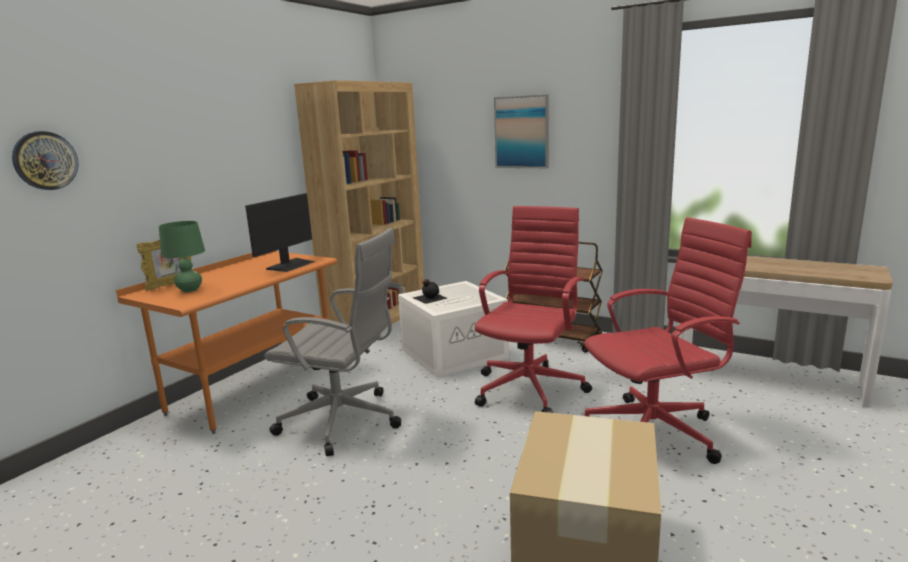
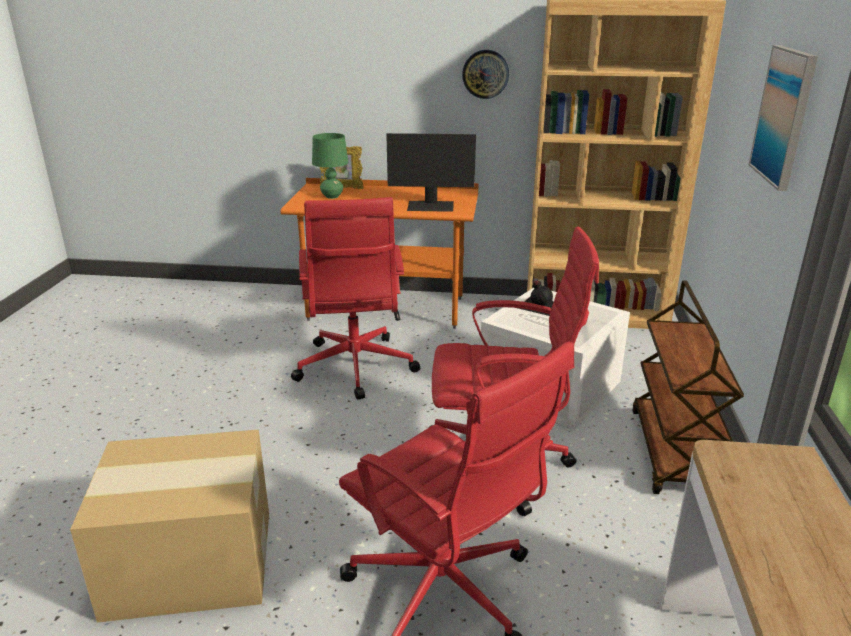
camera: 65 degrees right, 10 degrees up
wall clock [12,131,79,190] -> wall clock moved to [462,50,509,99]
grey office chair [265,228,401,456] -> red office chair [291,197,420,400]

